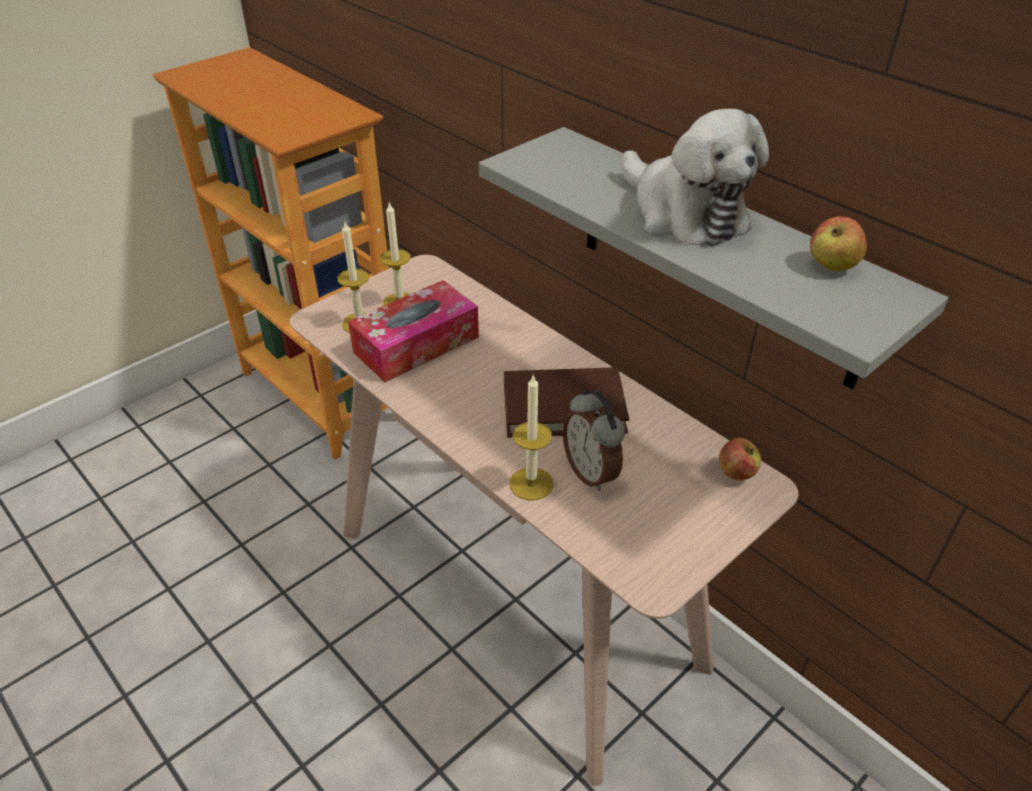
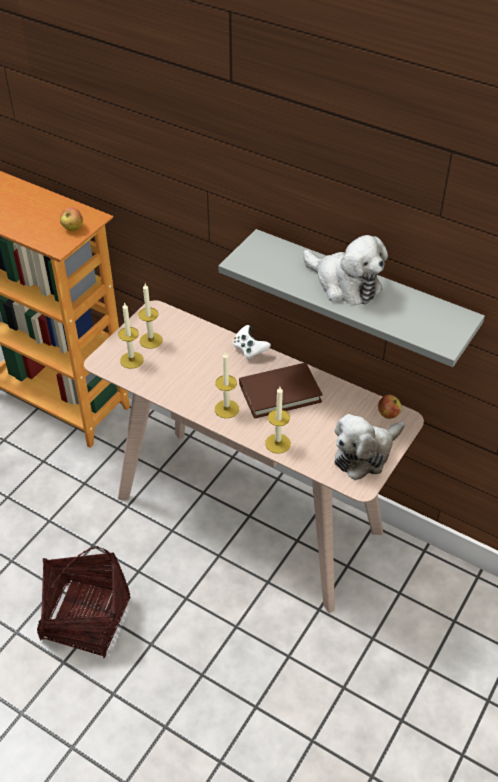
camera: 15 degrees left, 5 degrees up
tissue box [348,280,479,382] -> none
alarm clock [562,390,625,491] -> none
apple [810,216,867,271] -> apple moved to [60,207,83,231]
none -> basket [37,546,130,658]
none -> candle [215,351,239,418]
none -> white game controller [232,325,271,360]
none -> plush toy [334,414,405,480]

